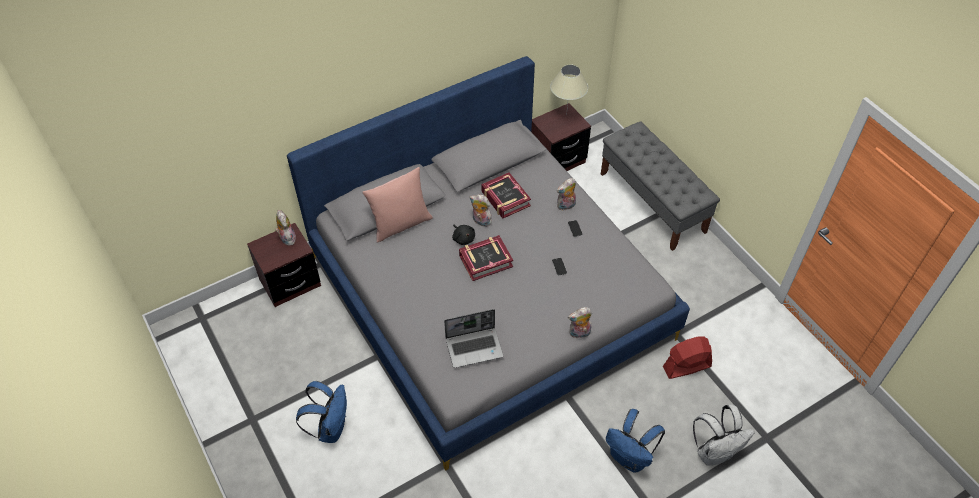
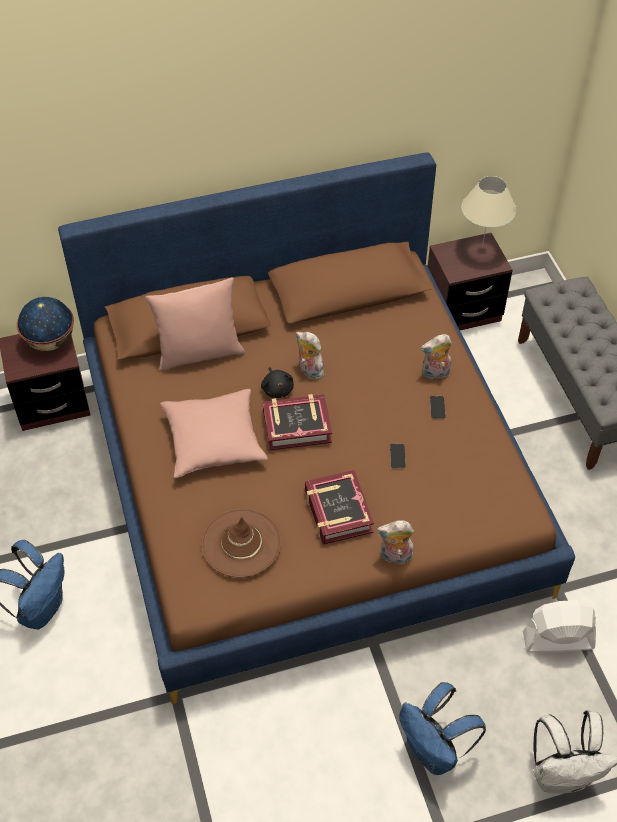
camera: 15 degrees right, 0 degrees up
plush toy [275,210,296,246] -> globe [17,297,74,351]
grey bed [287,56,690,470] -> brown bed [58,153,575,704]
laptop [444,309,503,368] -> brown hat [201,508,281,578]
book [482,173,531,219] -> book moved to [305,470,374,545]
red fan [663,337,712,379] -> white fan [523,600,597,652]
none -> pink pillow [161,389,268,478]

